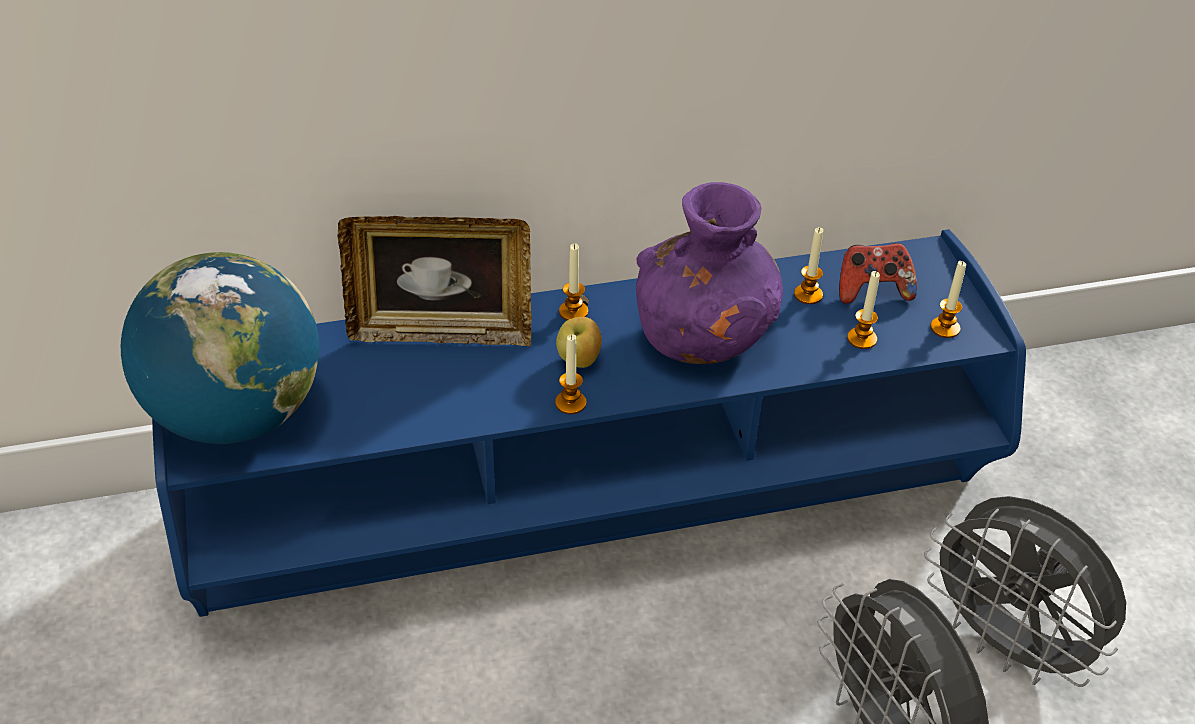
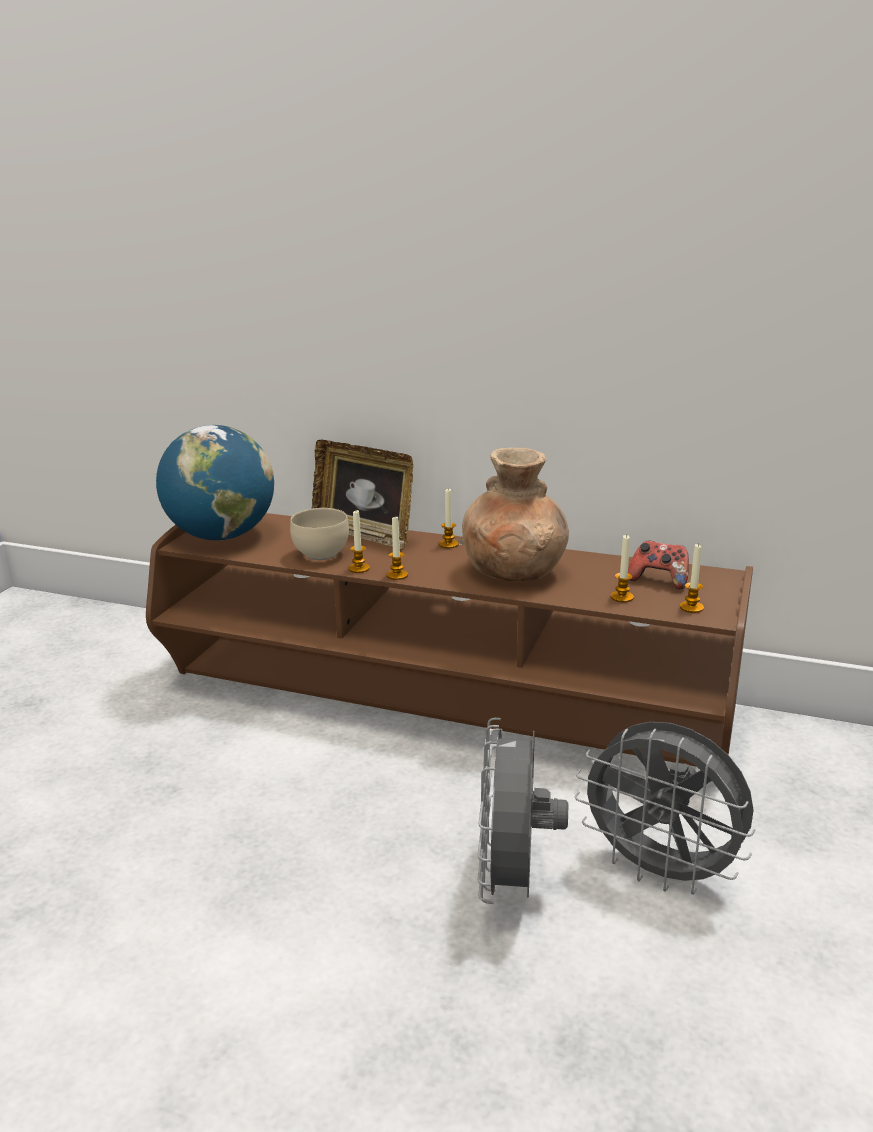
camera: 35 degrees right, 20 degrees down
blue tv stand [152,229,1026,617] -> brown tv stand [146,513,753,766]
apple [556,317,602,368] -> none
purple vase [636,182,783,364] -> brown vase [462,448,569,581]
candle [794,227,823,304] -> candle moved to [348,510,370,573]
grey fan [924,496,1126,687] -> grey fan turned 45 degrees counterclockwise [575,722,755,895]
none -> beige bowl [290,508,349,560]

